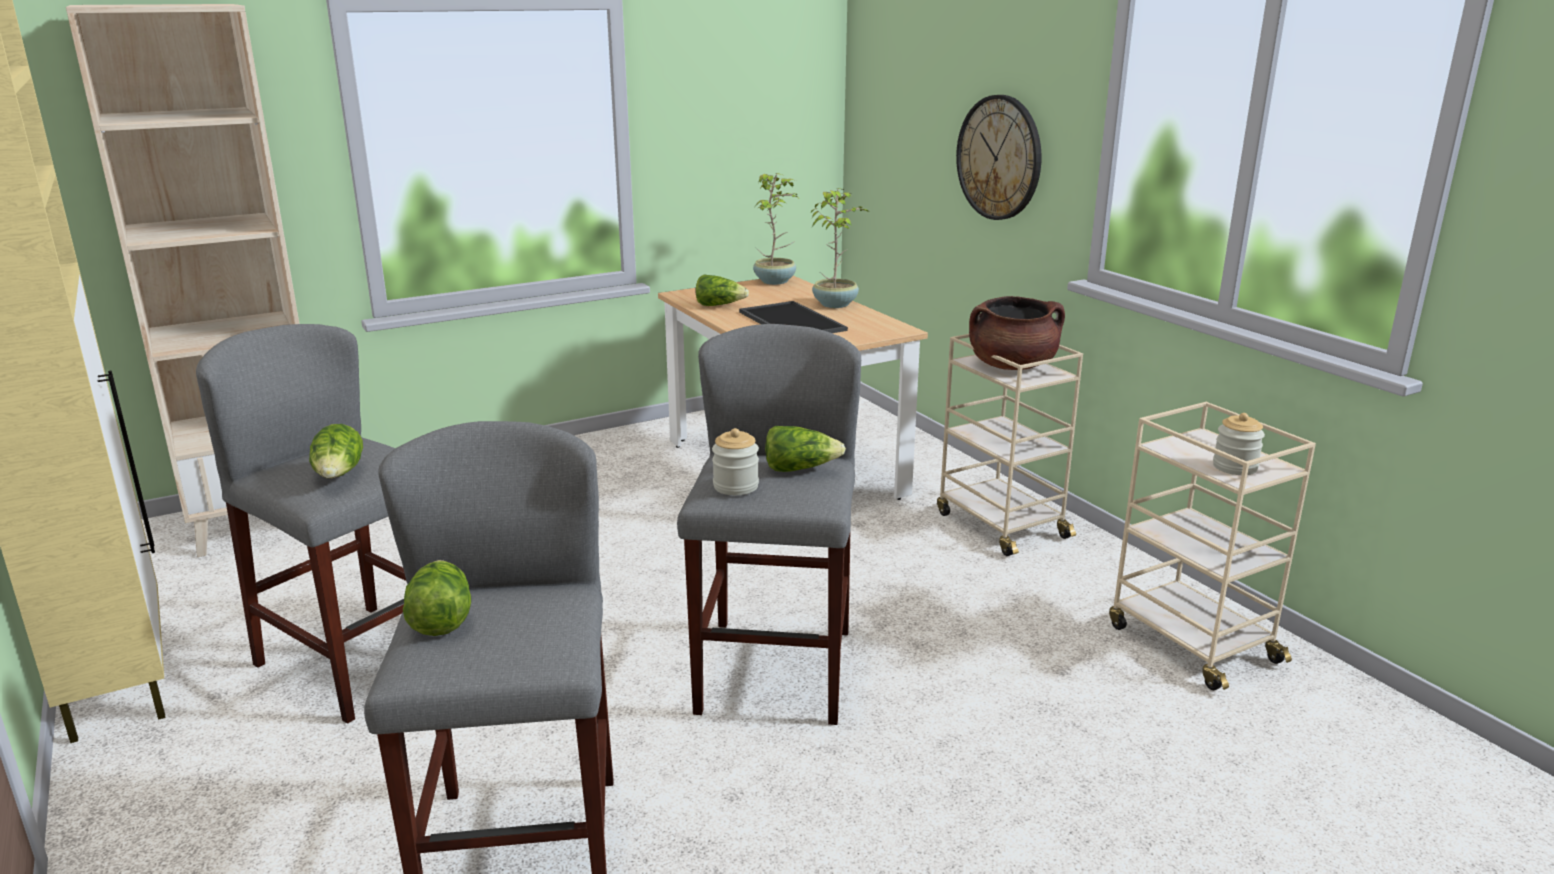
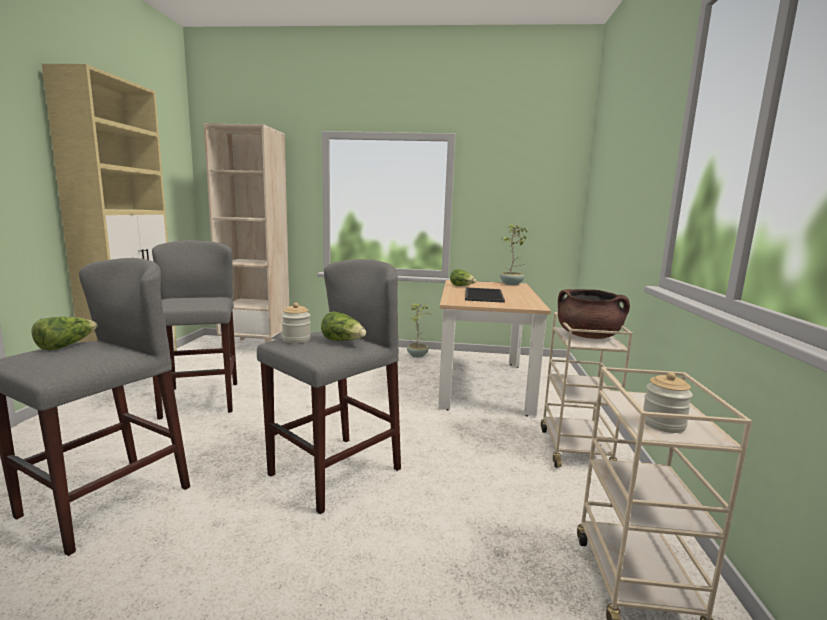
camera: 35 degrees right, 10 degrees down
lettuce [309,424,363,479] -> none
potted plant [811,188,869,308] -> potted plant moved to [407,303,432,358]
wall clock [956,95,1041,220] -> none

